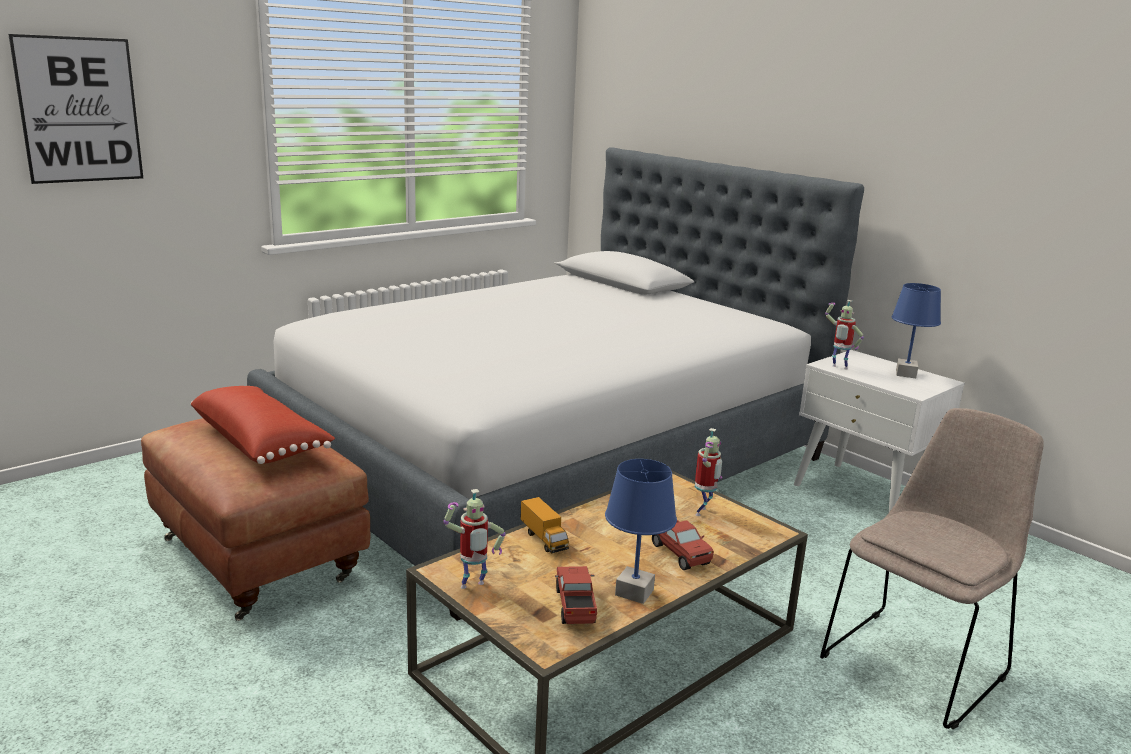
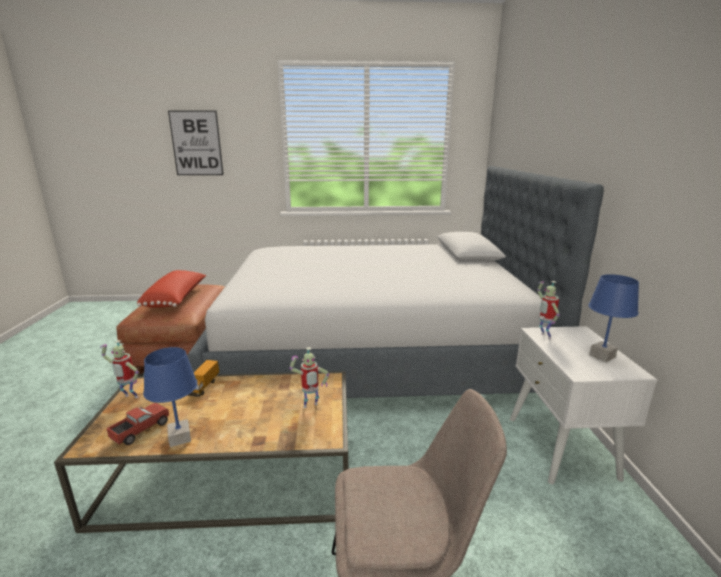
camera: 40 degrees right, 0 degrees up
toy truck [652,520,714,570] -> none

